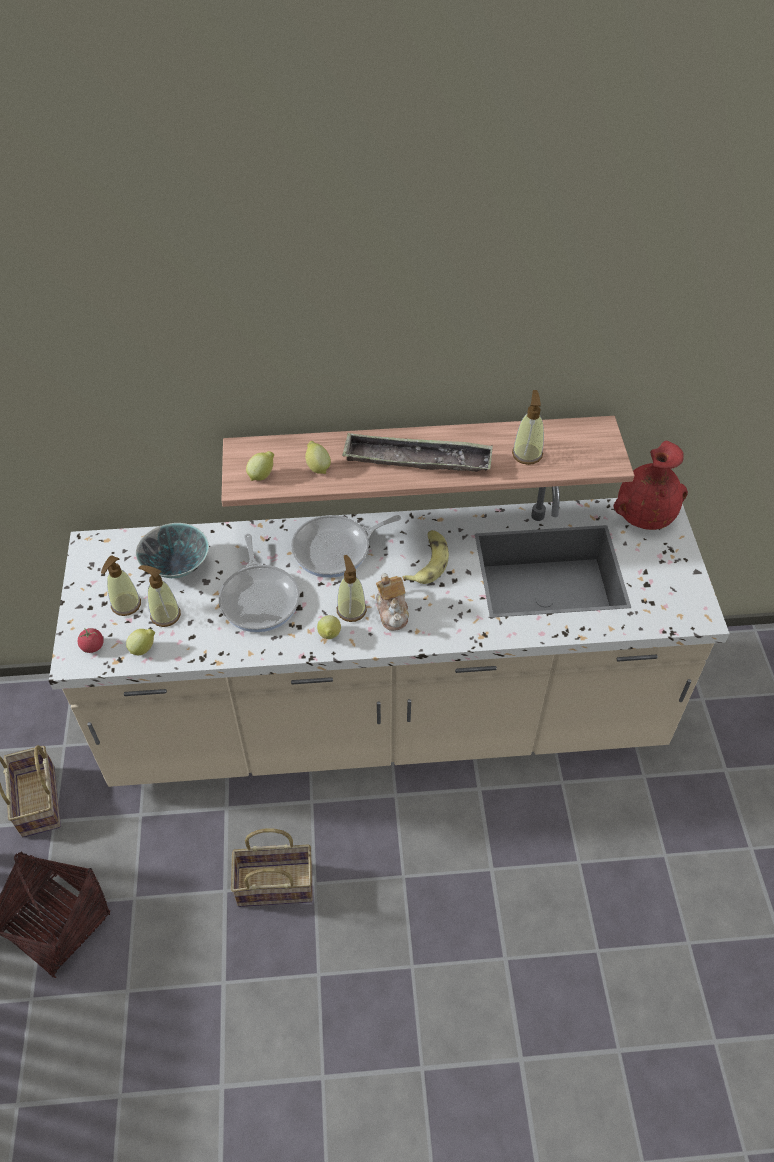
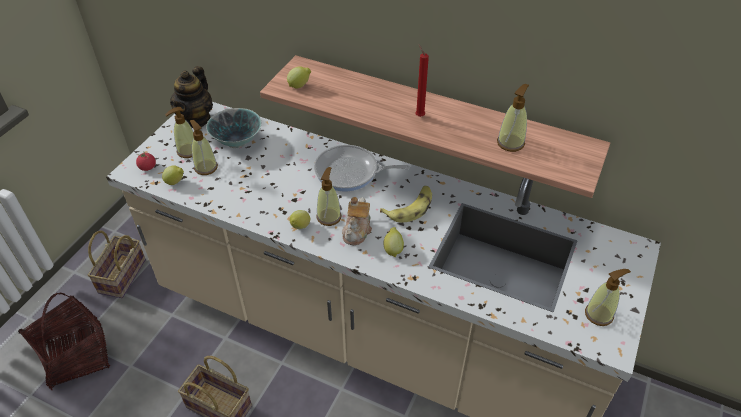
camera: 30 degrees right, 5 degrees down
frying pan [219,534,300,632] -> none
lemon [305,441,331,474] -> lemon moved to [384,227,404,257]
tray [342,433,493,472] -> red candle [415,44,429,117]
red vase [613,441,688,530] -> none
none -> teapot [170,66,213,128]
none -> soap dispenser [585,269,631,326]

